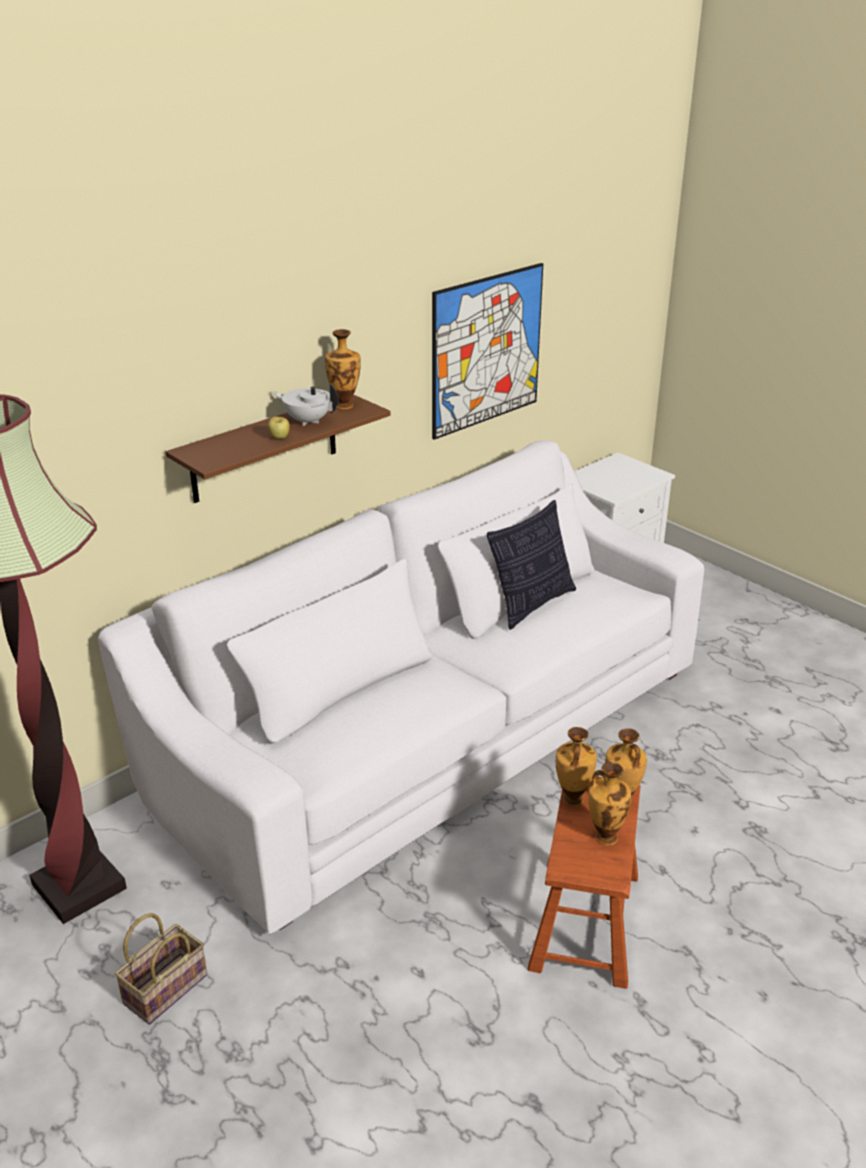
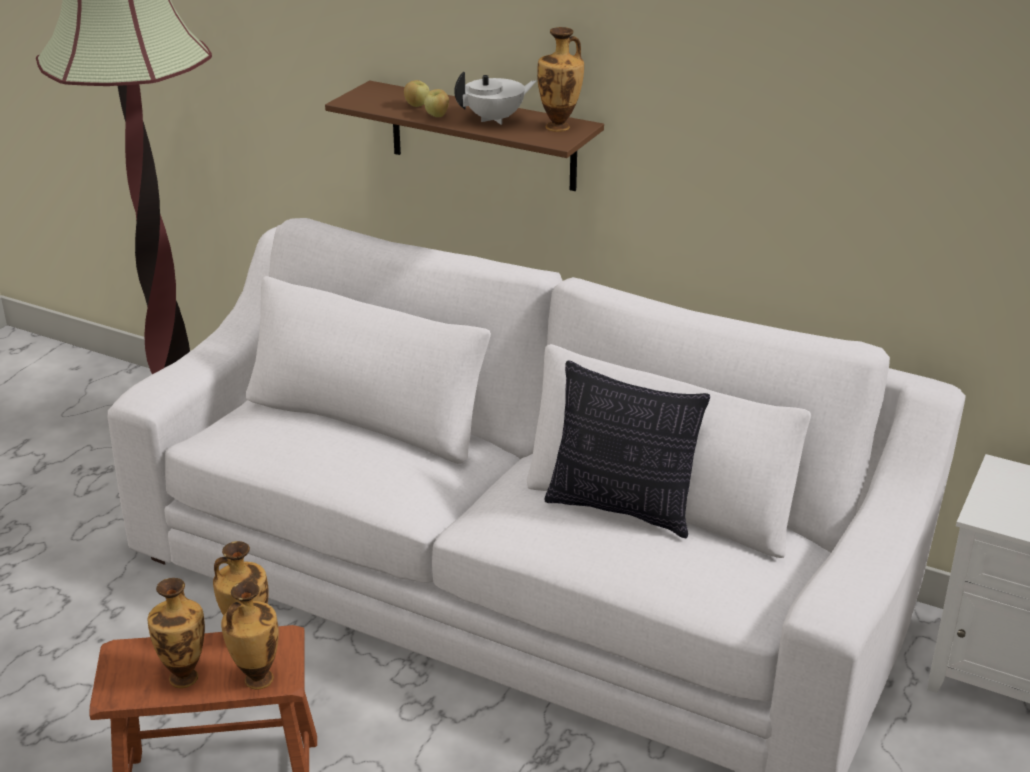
camera: 70 degrees right, 0 degrees up
basket [115,913,207,1025] -> none
white teapot [272,384,339,426] -> white teapot turned 60 degrees clockwise [454,71,536,125]
picture [432,263,543,440] -> none
none -> apple [404,80,430,107]

